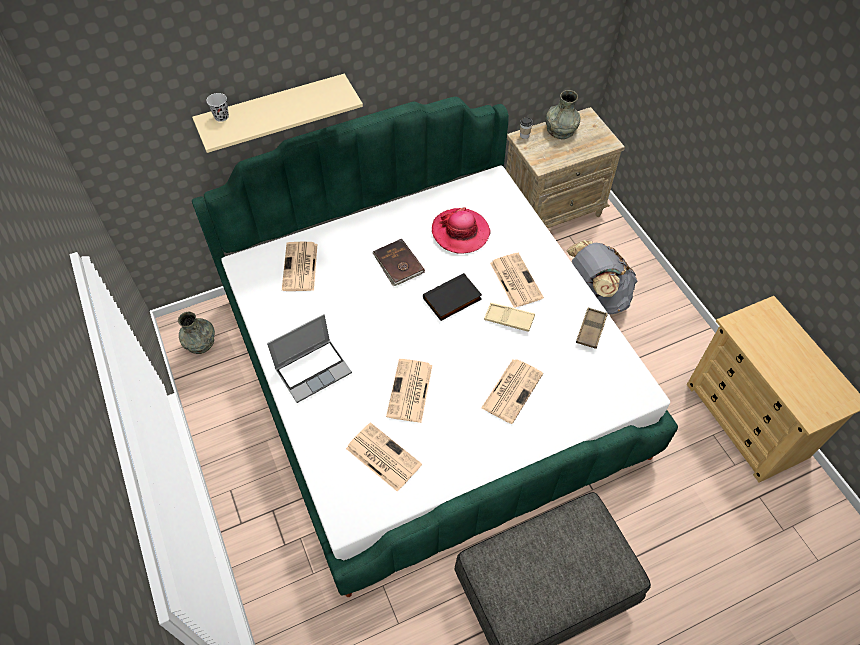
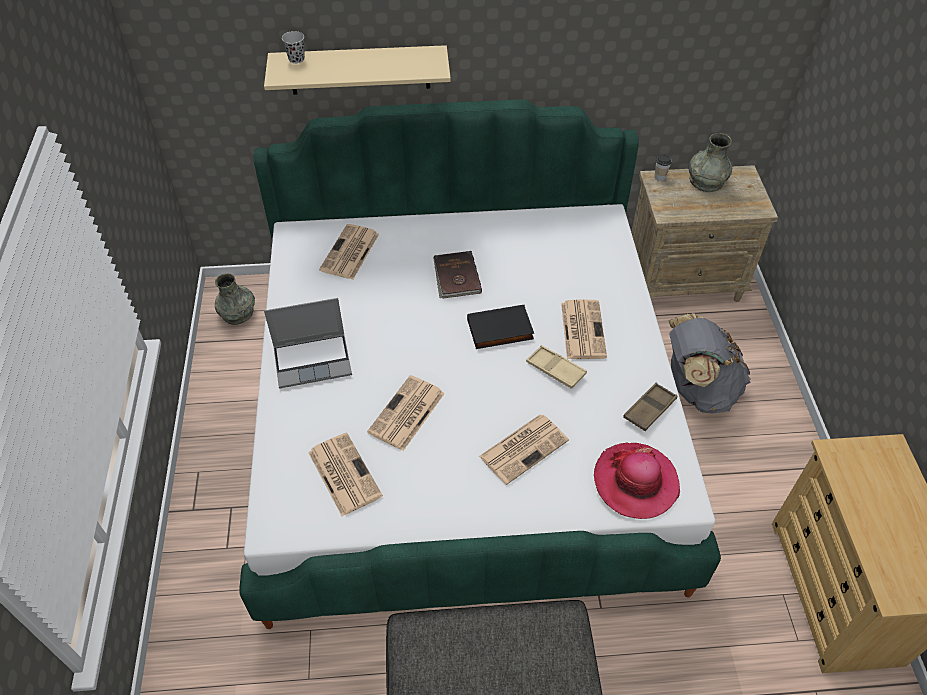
camera: 20 degrees right, 5 degrees down
hat [432,207,491,254] -> hat moved to [594,443,680,519]

